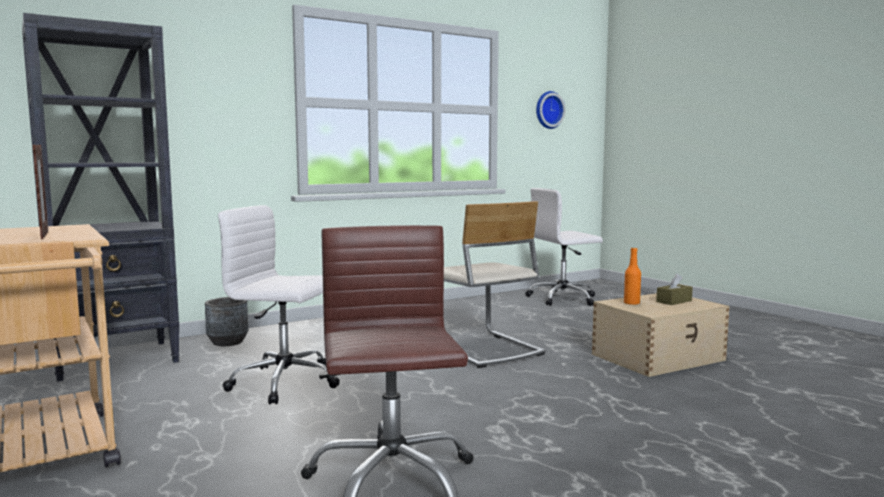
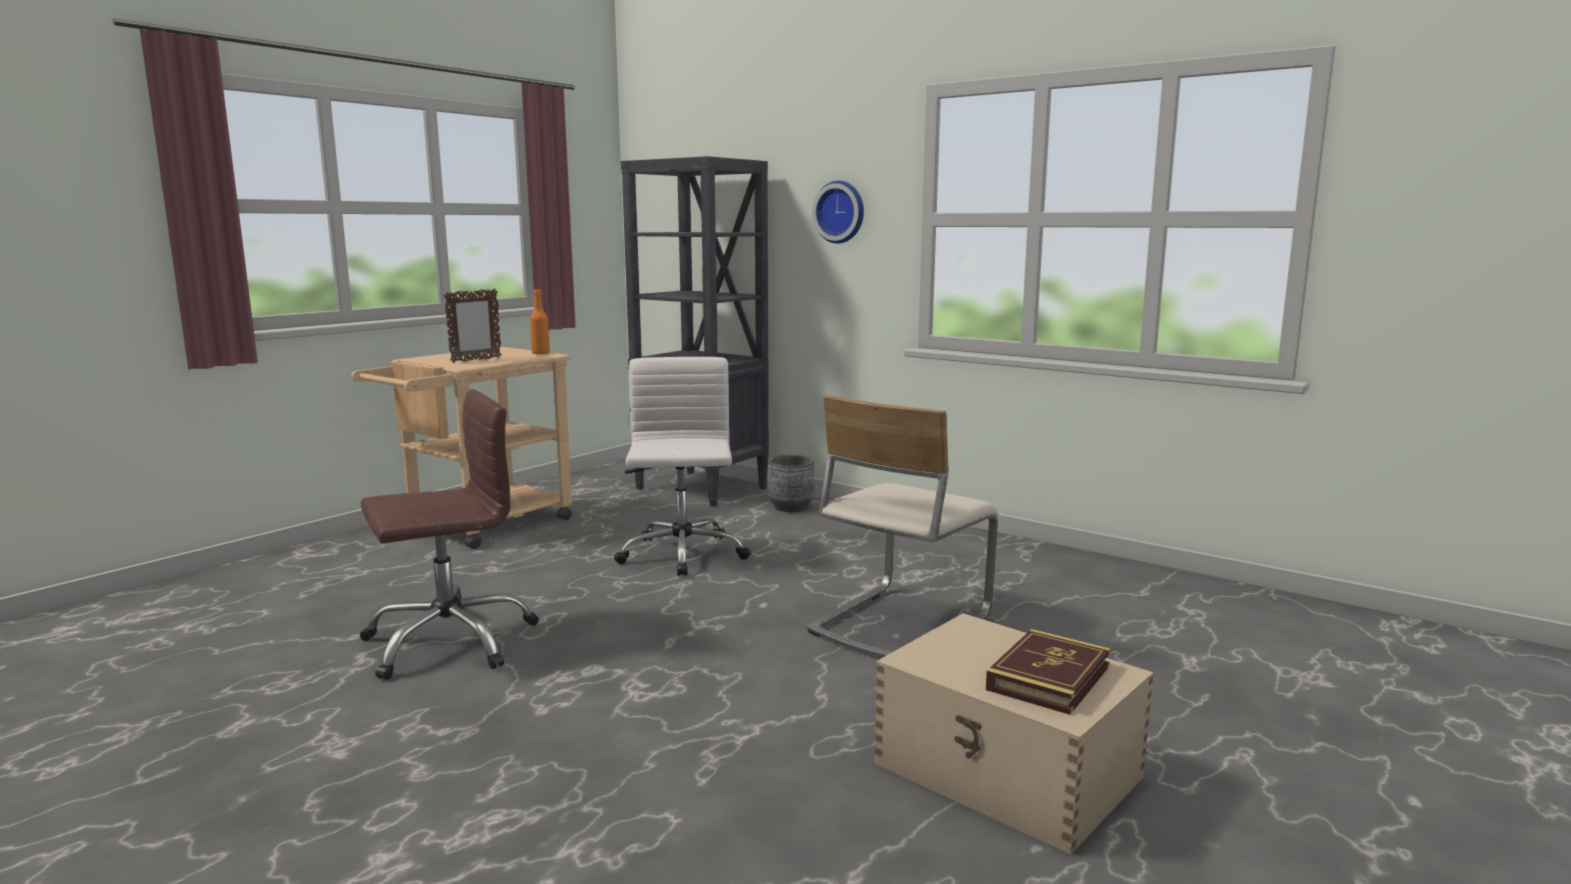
camera: 70 degrees right, 5 degrees up
white office chair [526,188,603,306] -> none
wall clock [536,91,565,129] -> wall clock moved to [812,181,864,244]
orange bottle [624,248,641,305] -> orange bottle moved to [530,289,550,355]
brown tissue box [656,273,693,305] -> book [986,629,1111,715]

